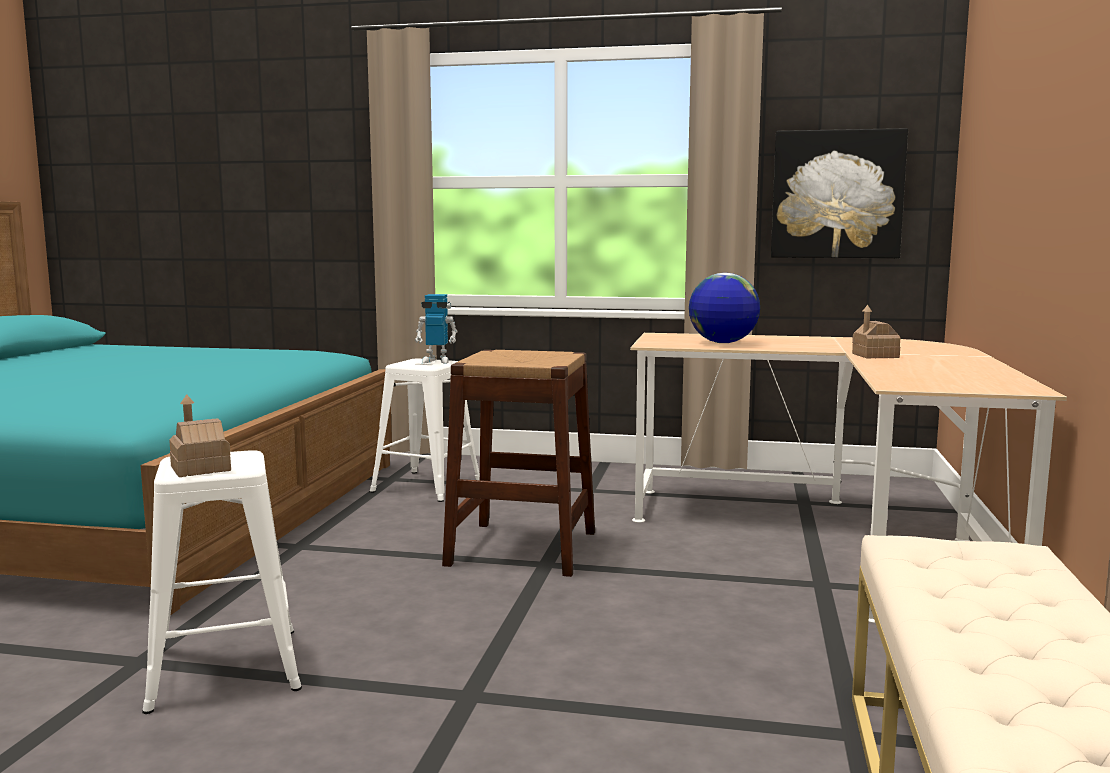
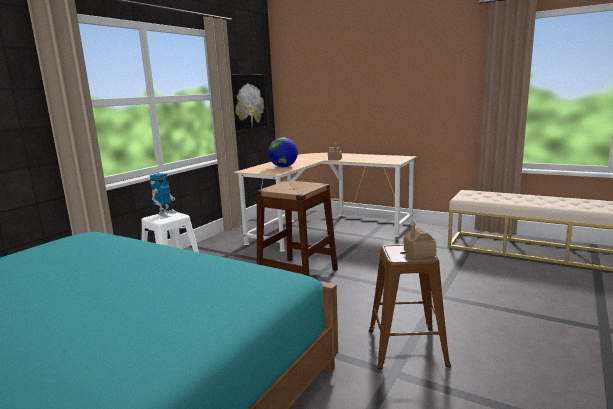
camera: 70 degrees left, 5 degrees up
white stool [142,450,302,714] -> brown stool [369,244,451,370]

